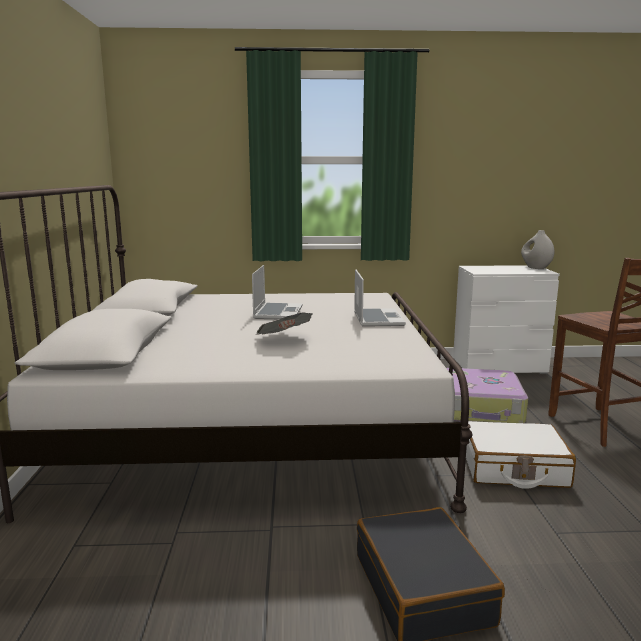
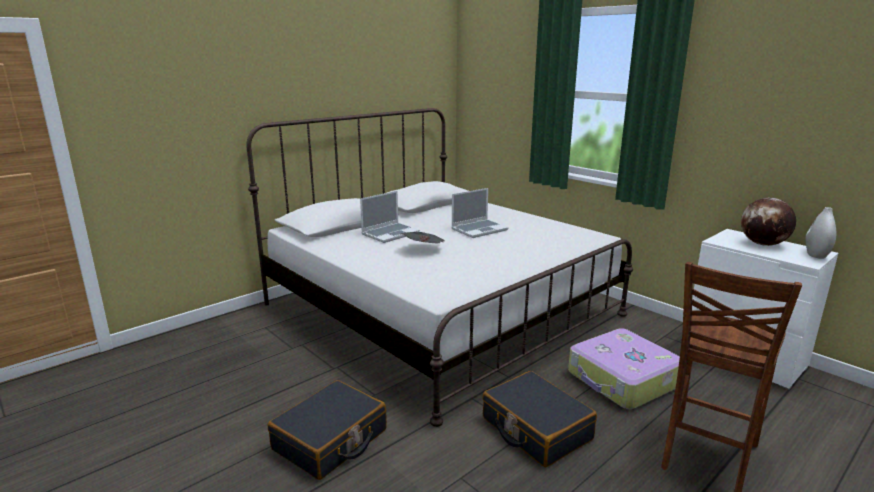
camera: 50 degrees right, 5 degrees up
laptop [354,270,406,327] -> laptop moved to [360,191,420,243]
white suitcase [466,421,576,489] -> black suitcase [482,371,597,467]
none -> globe [741,198,796,246]

